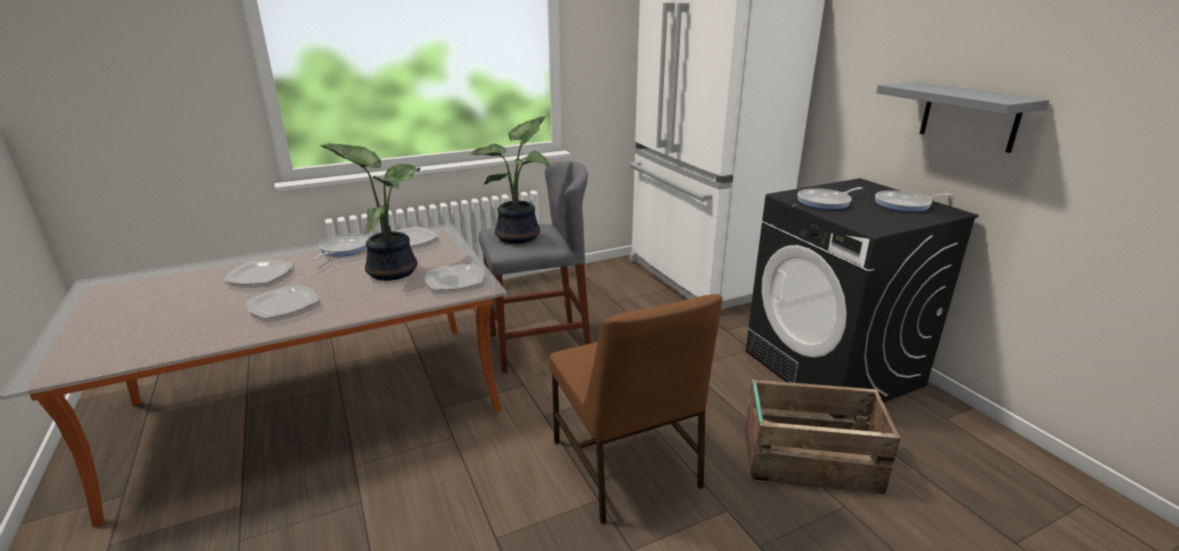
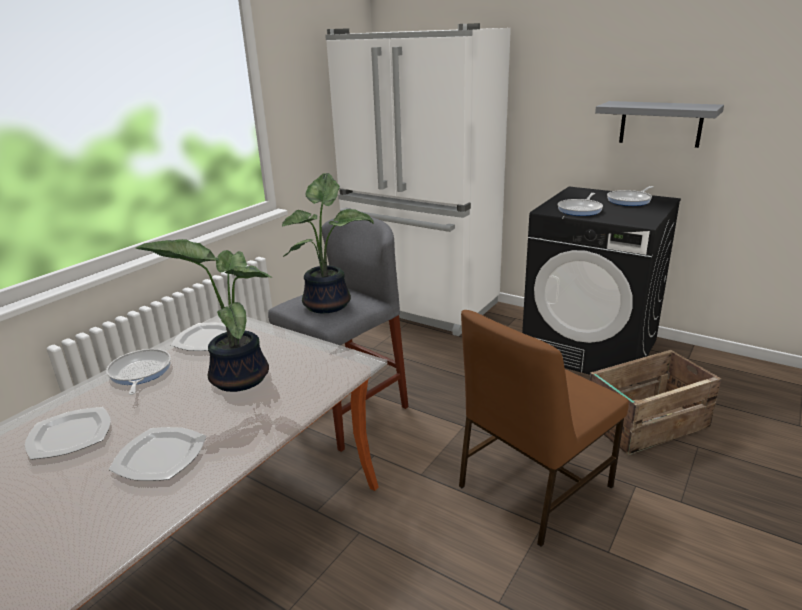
camera: 30 degrees left, 0 degrees up
plate [425,264,484,290] -> none
brown chair [549,294,722,524] -> brown chair turned 105 degrees clockwise [459,310,629,547]

